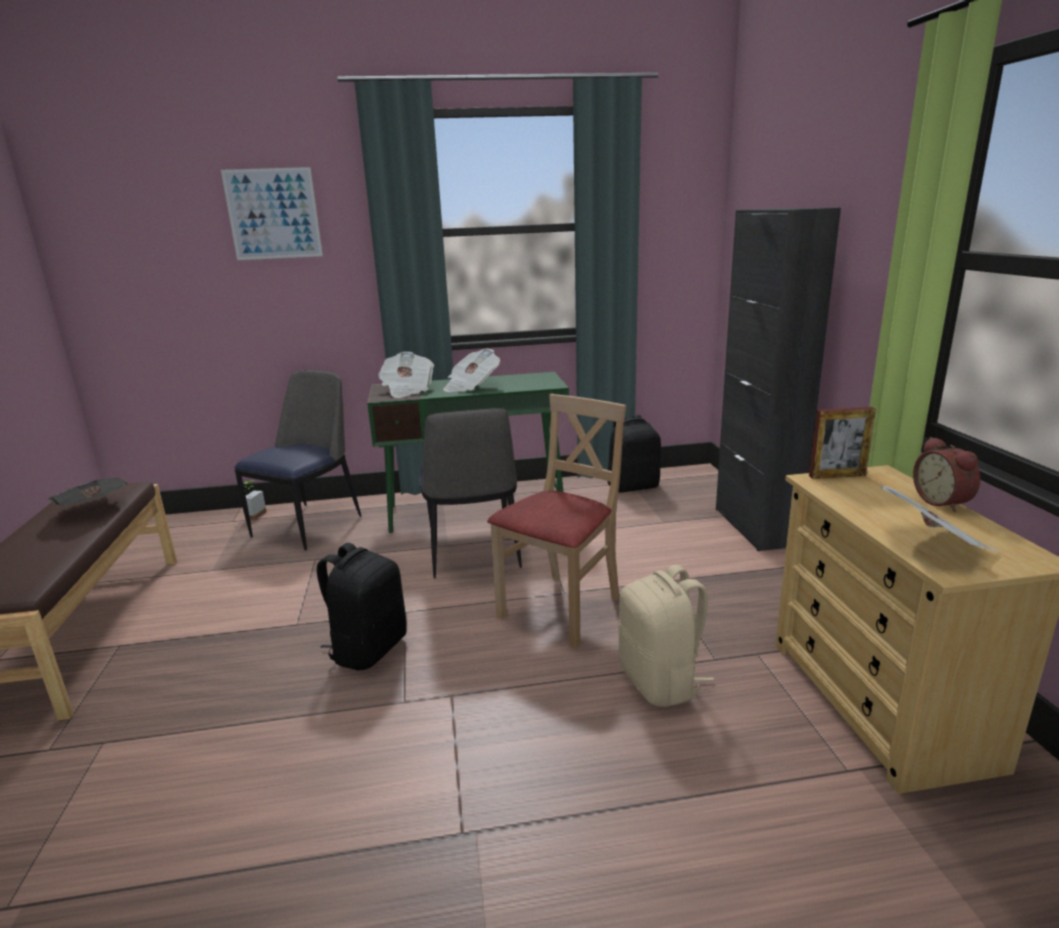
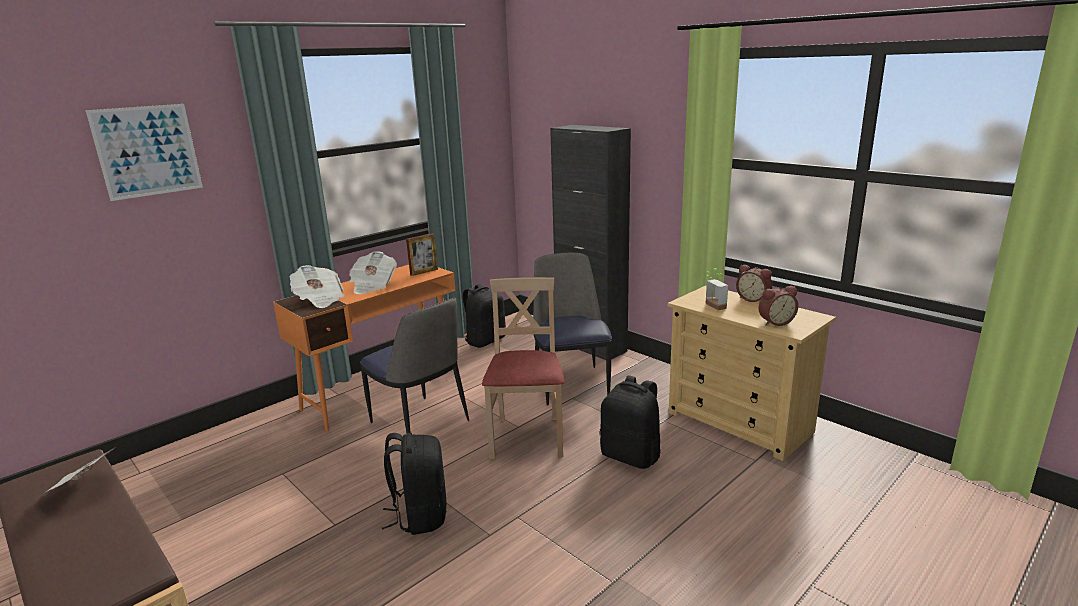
camera: 35 degrees left, 0 degrees up
chair [234,370,361,550] -> chair moved to [533,253,612,406]
potted plant [243,480,267,520] -> potted plant moved to [706,268,728,310]
green desk [367,372,569,533] -> orange desk [273,265,456,431]
beige backpack [618,565,714,707] -> black backpack [600,375,661,469]
picture frame [809,407,876,479] -> picture frame moved to [406,233,438,276]
newspaper [879,485,1000,552] -> alarm clock [758,286,798,326]

